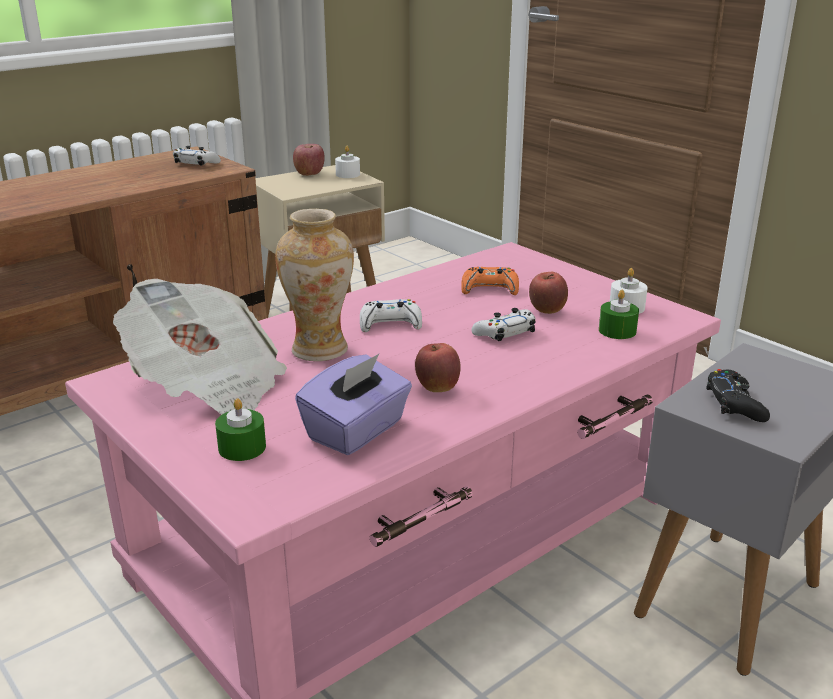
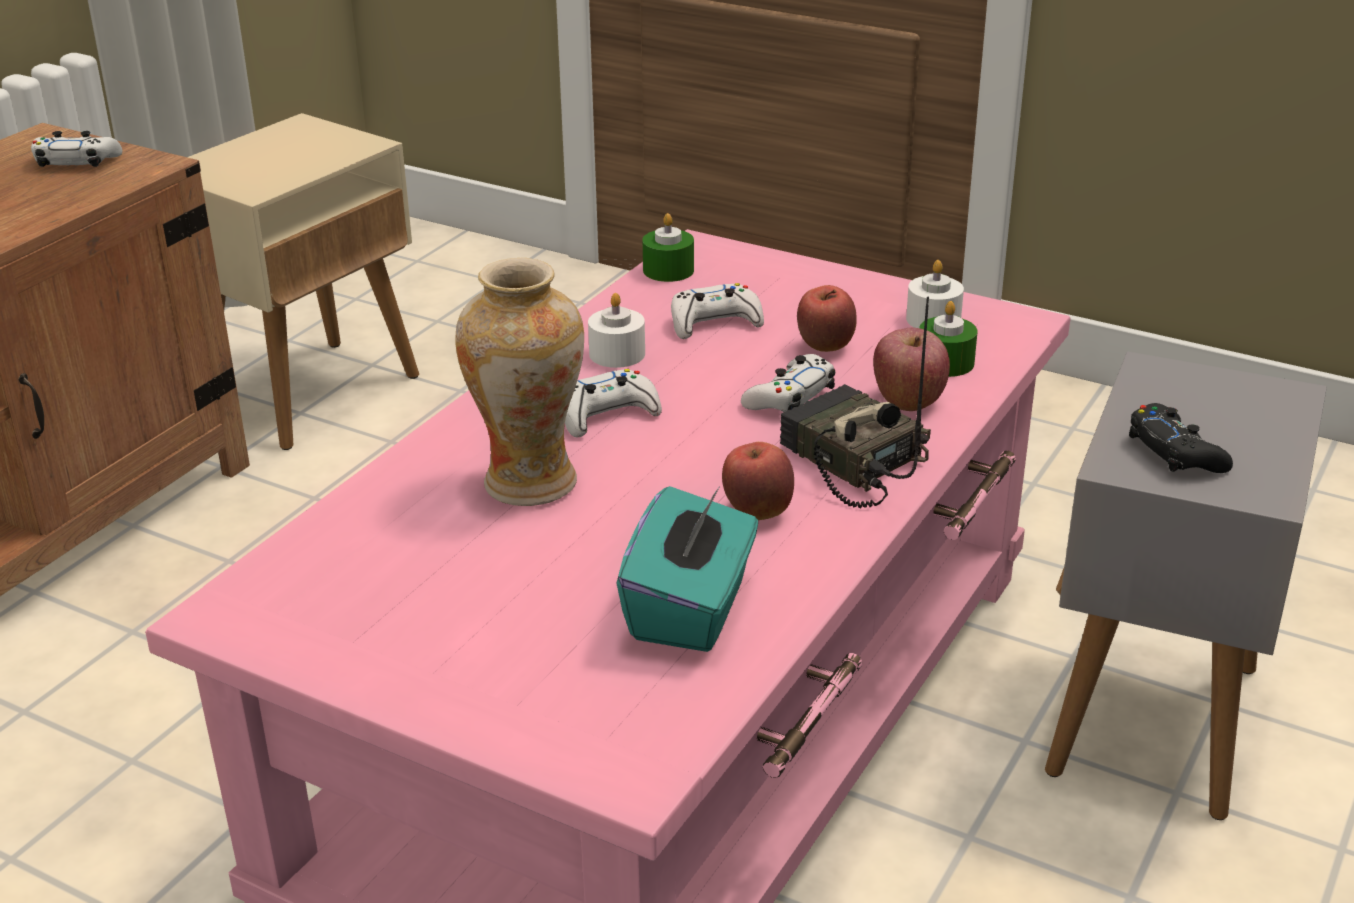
camera: 20 degrees left, 5 degrees up
newspaper [113,279,287,415] -> none
green candle [215,398,266,461] -> green candle moved to [642,213,694,282]
apple [293,144,324,176] -> apple moved to [873,328,950,411]
purple tissue box [295,354,412,455] -> turquoise tissue box [616,486,758,652]
white candle [335,146,360,178] -> white candle moved to [588,293,645,368]
orange game controller [461,267,519,295] -> white game controller [671,283,764,339]
none -> radio [780,296,931,508]

